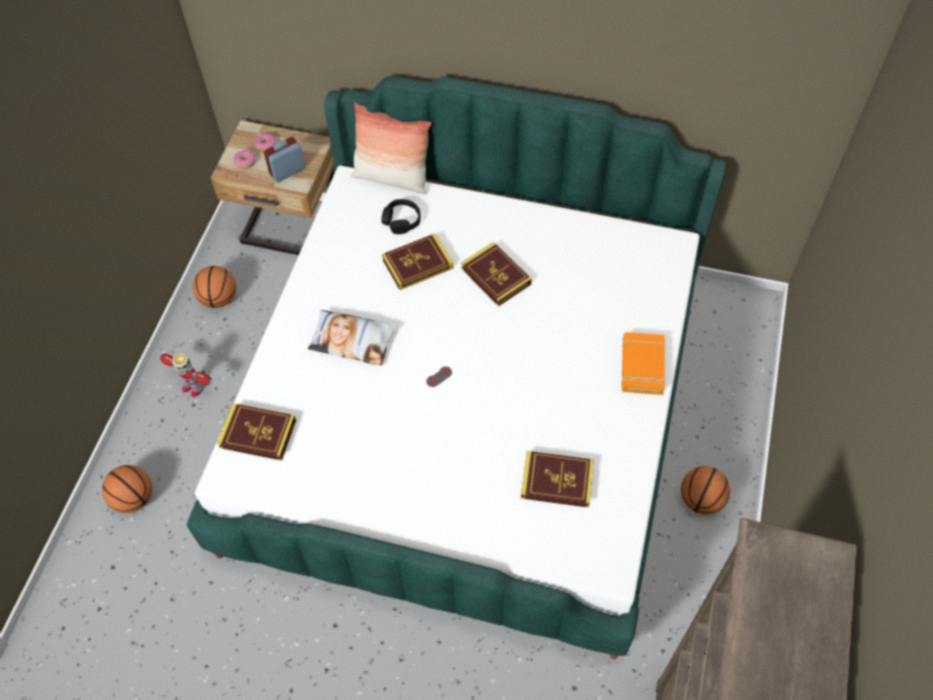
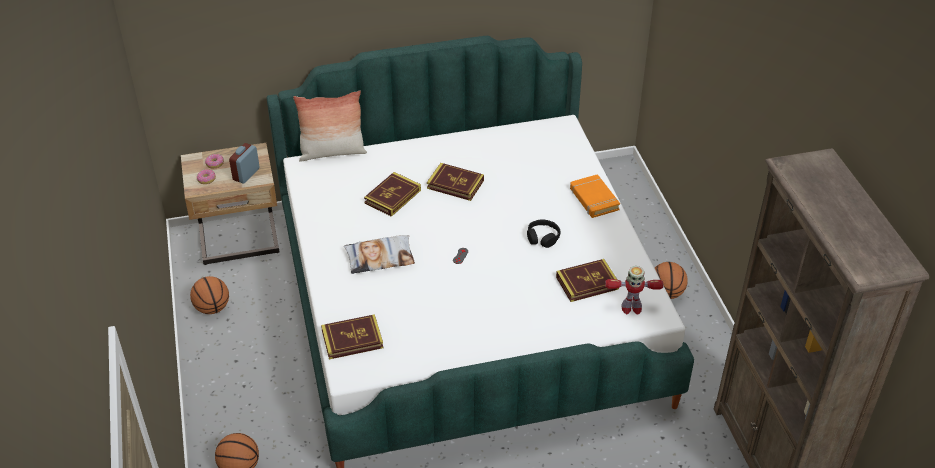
camera: 30 degrees left, 15 degrees down
toy robot [160,353,212,397] -> toy robot moved to [605,266,664,315]
black headphones [381,199,421,234] -> black headphones moved to [527,220,560,248]

